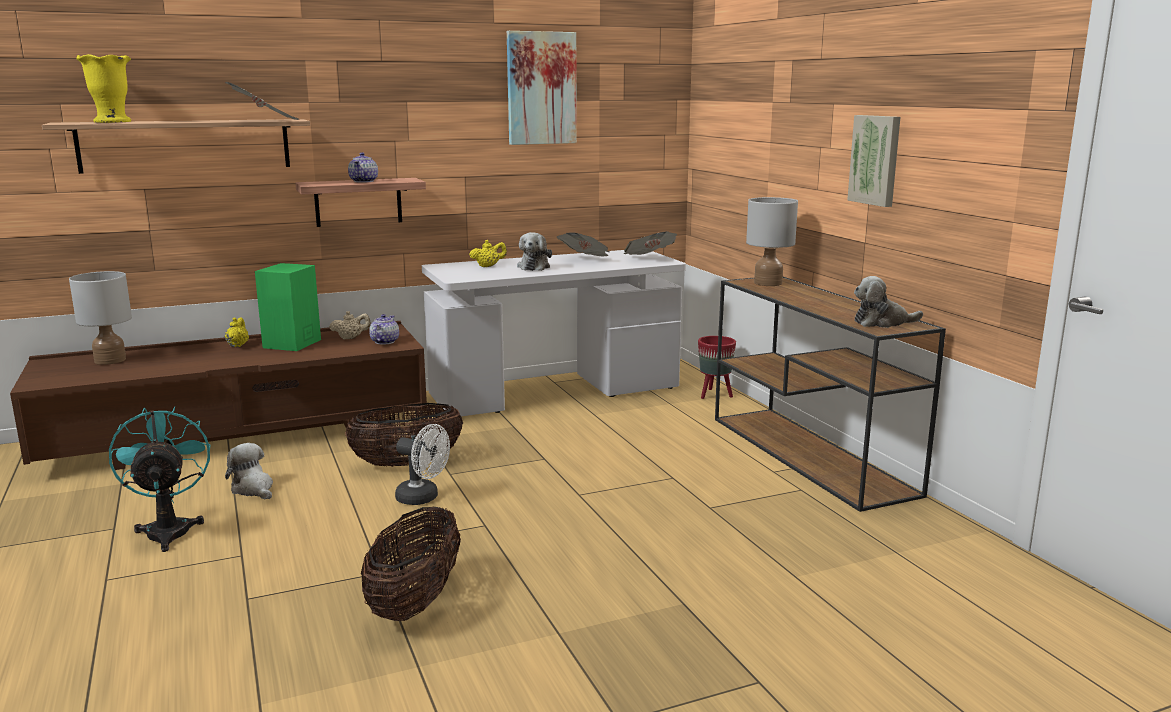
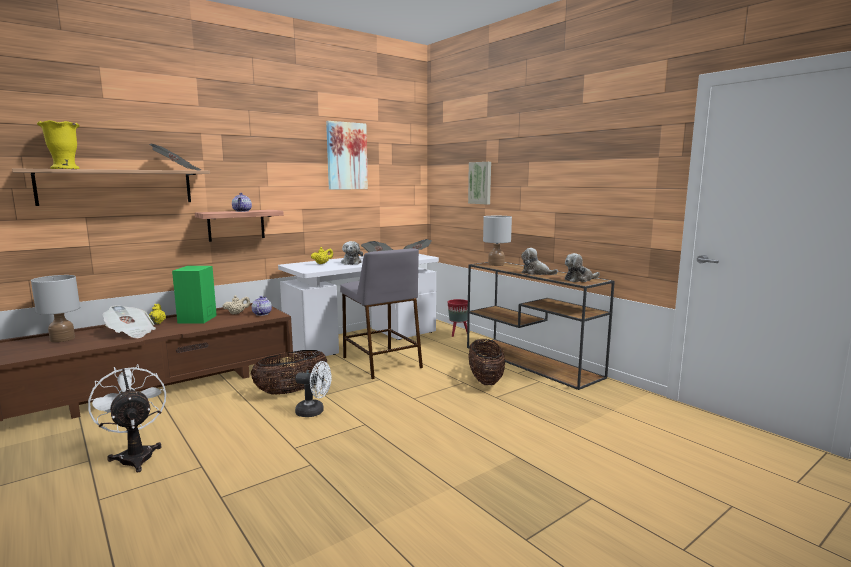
camera: 15 degrees left, 5 degrees down
turquoise fan [109,407,210,552] -> white fan [88,364,166,472]
plush toy [225,443,273,499] -> plush toy moved to [521,248,558,275]
basket [361,507,461,621] -> basket moved to [469,339,505,385]
picture [847,115,900,207] -> picture moved to [468,162,491,205]
none -> newspaper [102,305,156,338]
none -> grey stool [340,248,423,379]

